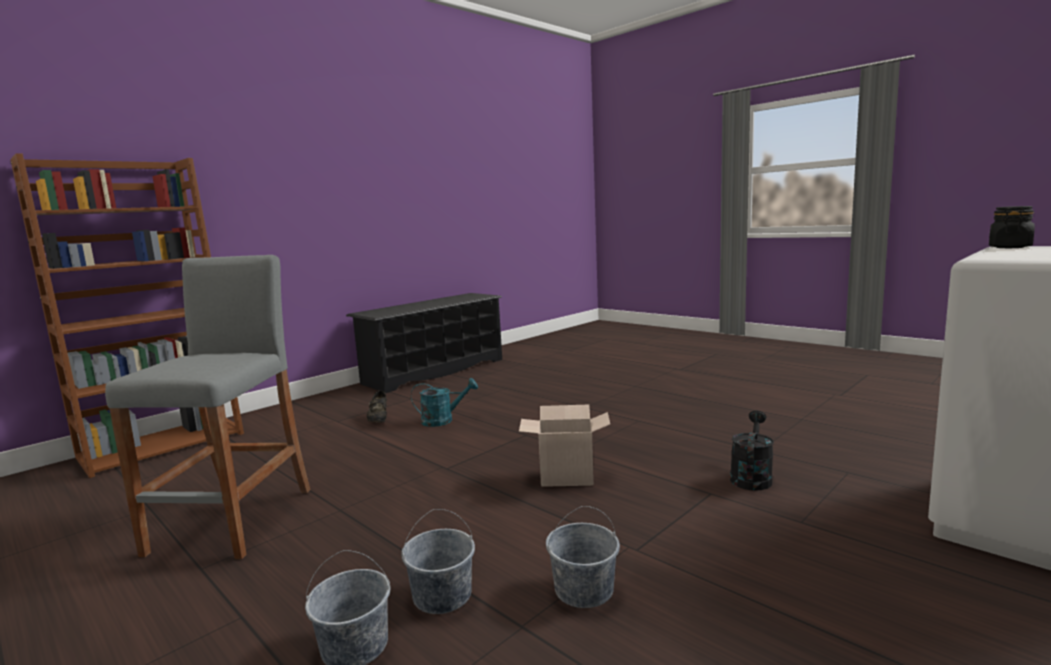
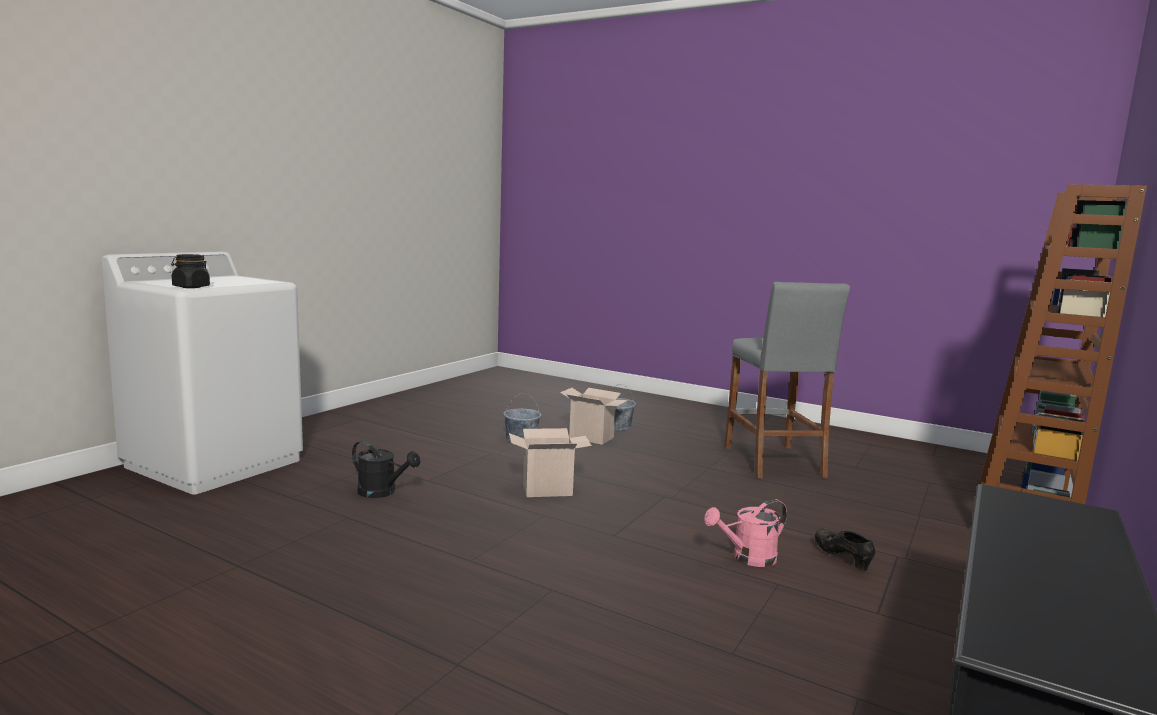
camera: 165 degrees right, 0 degrees up
grey bucket [401,509,475,614] -> cardboard box [560,388,628,445]
turquoise watering can [411,378,478,427] -> pink watering can [704,499,787,567]
black watering can [730,410,774,491] -> black watering can turned 75 degrees counterclockwise [352,441,421,498]

